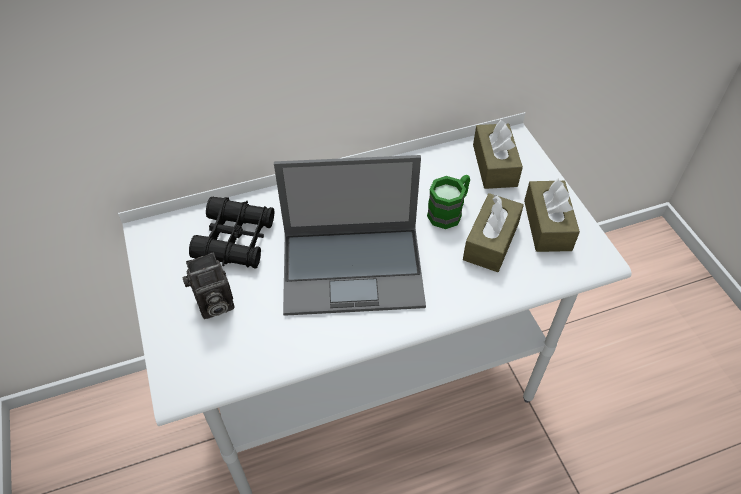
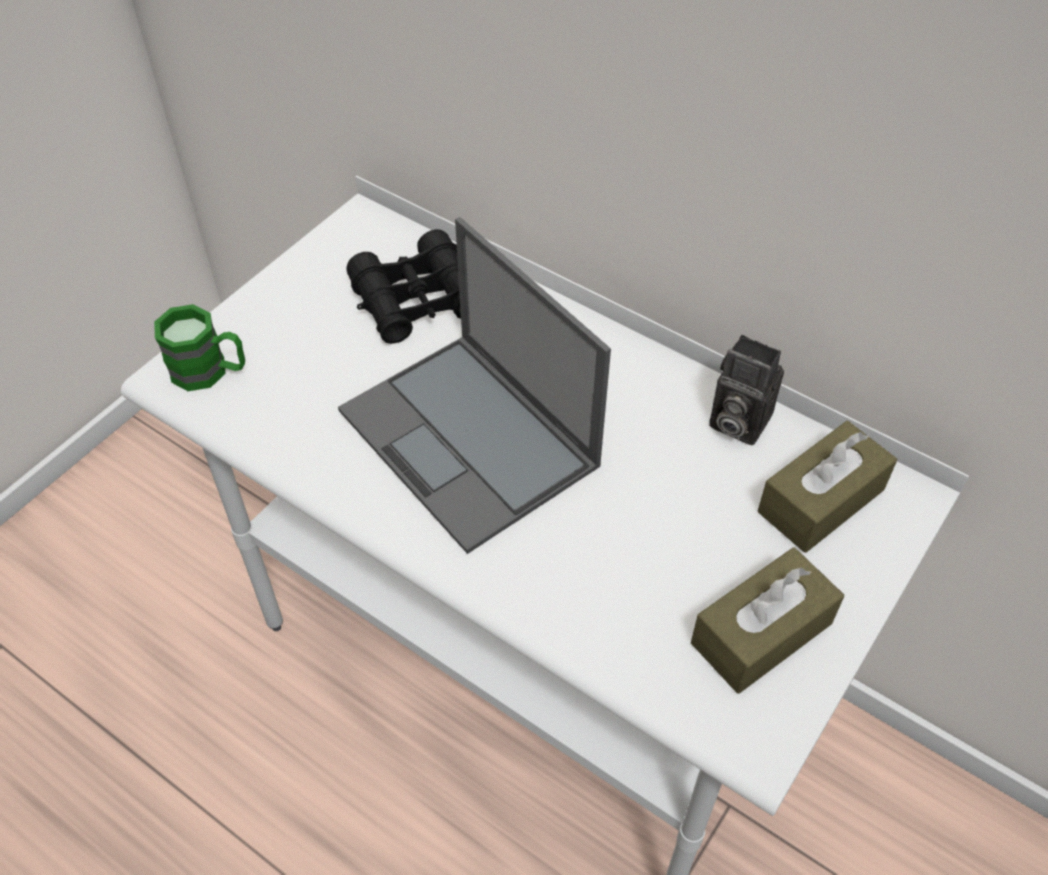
camera: 55 degrees right, 0 degrees up
camera [182,253,234,319] -> camera moved to [709,335,784,446]
green mug [427,175,470,229] -> green mug moved to [154,304,245,391]
brown tissue box [463,193,524,272] -> none

